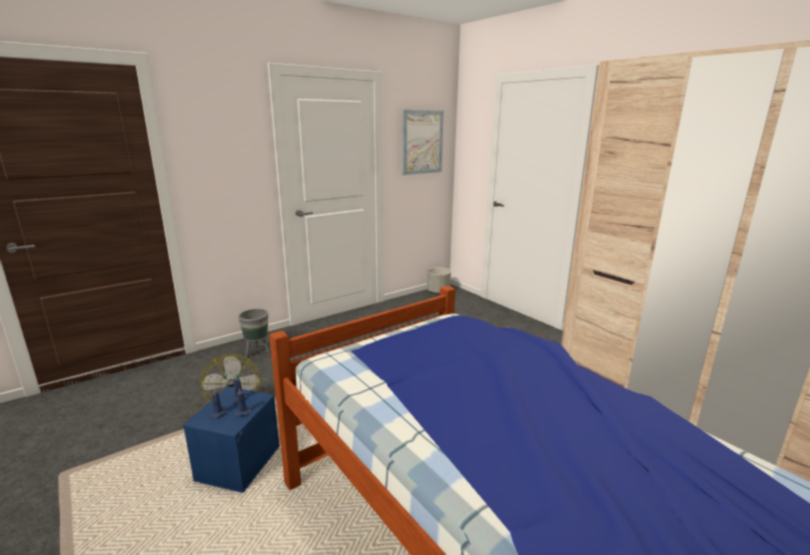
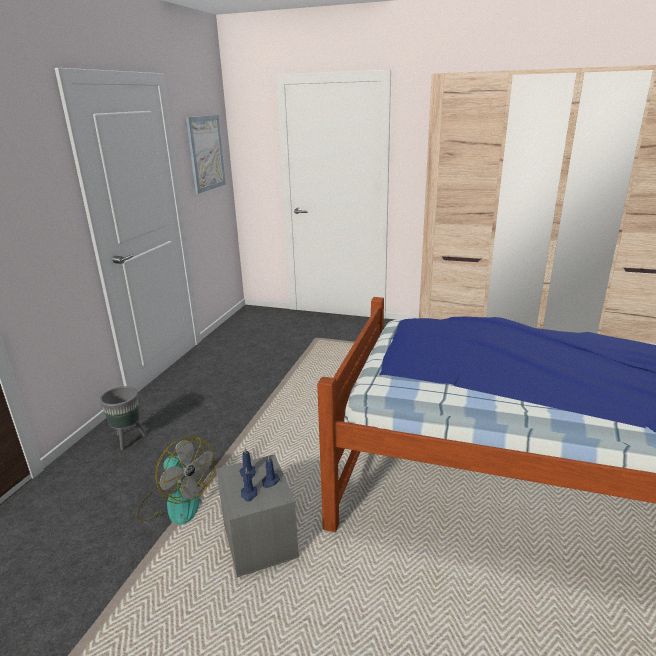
camera: 35 degrees left, 5 degrees up
blue storage box [183,387,280,493] -> grey storage box [216,454,299,577]
grey planter [427,267,451,294] -> none

